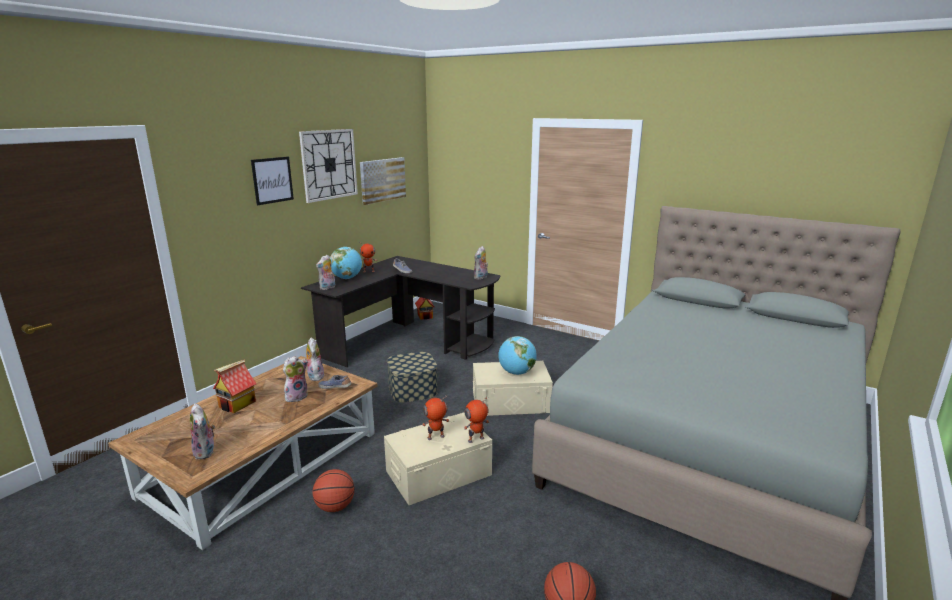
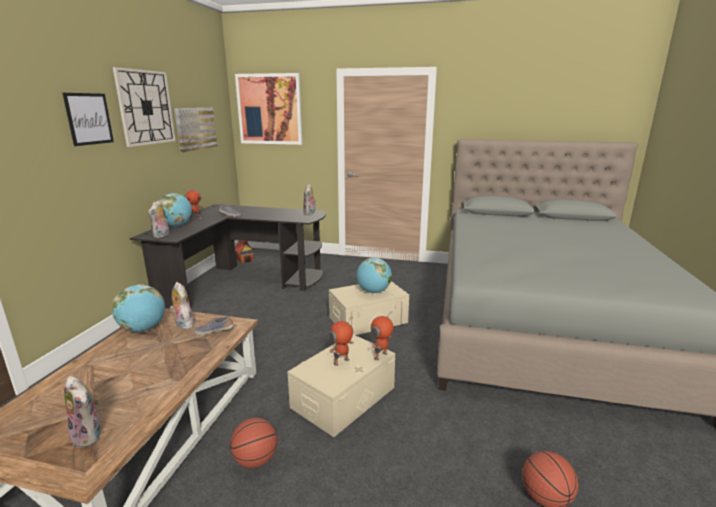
camera: 20 degrees left, 0 degrees up
toy house [213,359,256,413] -> none
plush toy [283,356,308,402] -> none
storage box [387,352,437,403] -> none
none -> globe [112,284,165,332]
none -> picture [235,73,303,145]

